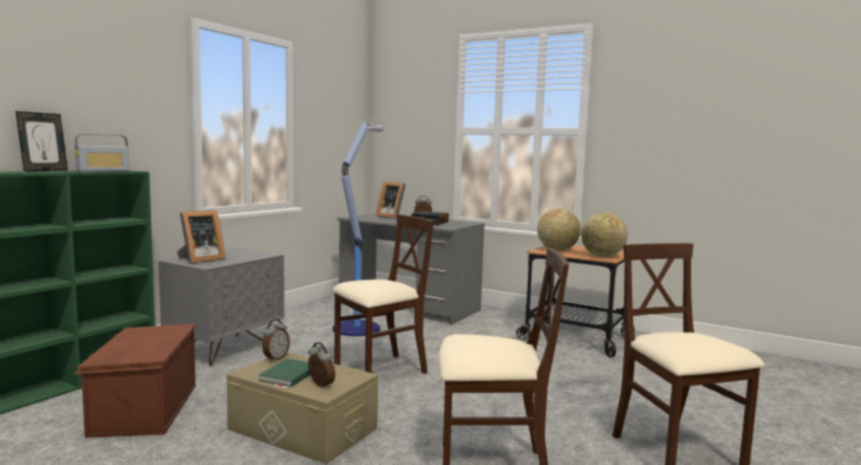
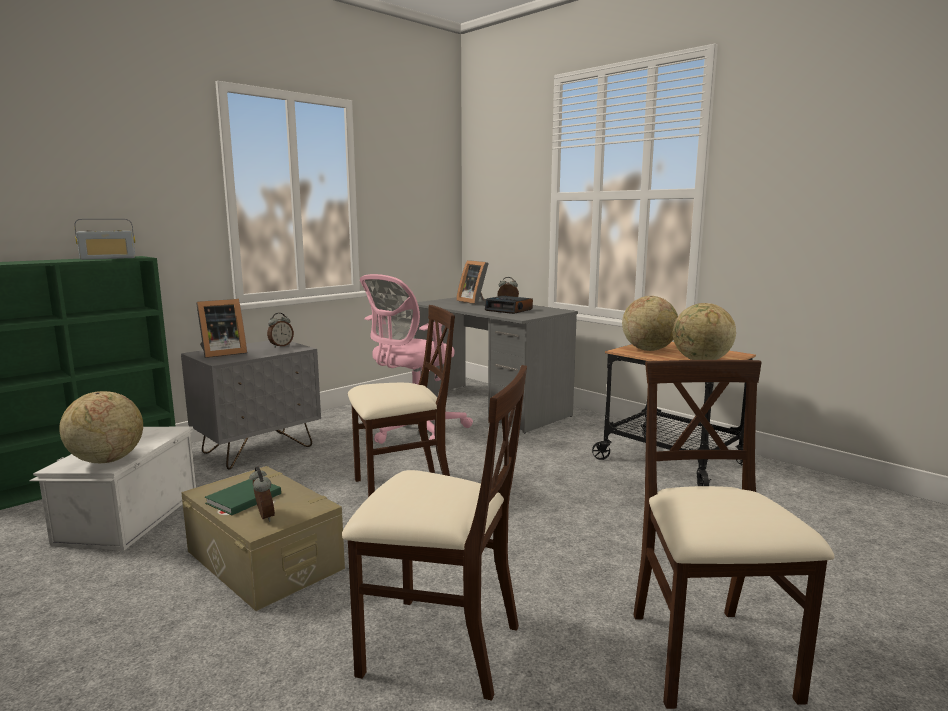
camera: 15 degrees right, 5 degrees up
picture frame [15,111,68,171] -> none
brown storage box [73,324,196,438] -> white storage box [29,426,196,551]
alarm clock [262,319,290,362] -> alarm clock moved to [267,313,294,347]
floor lamp [333,122,384,336] -> pink office chair [360,274,473,446]
none -> globe [60,391,143,463]

